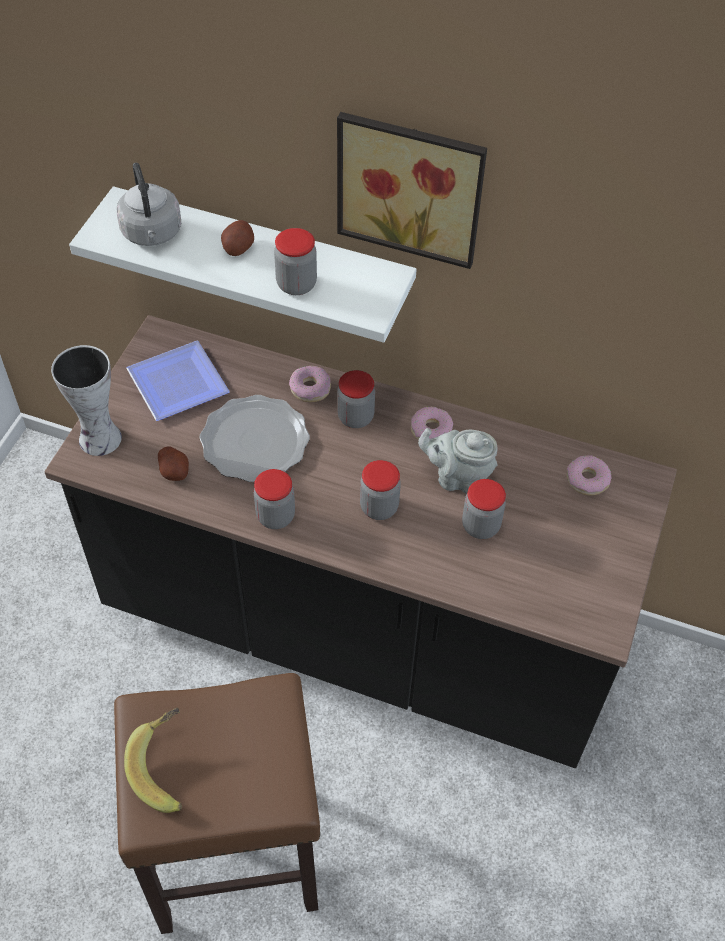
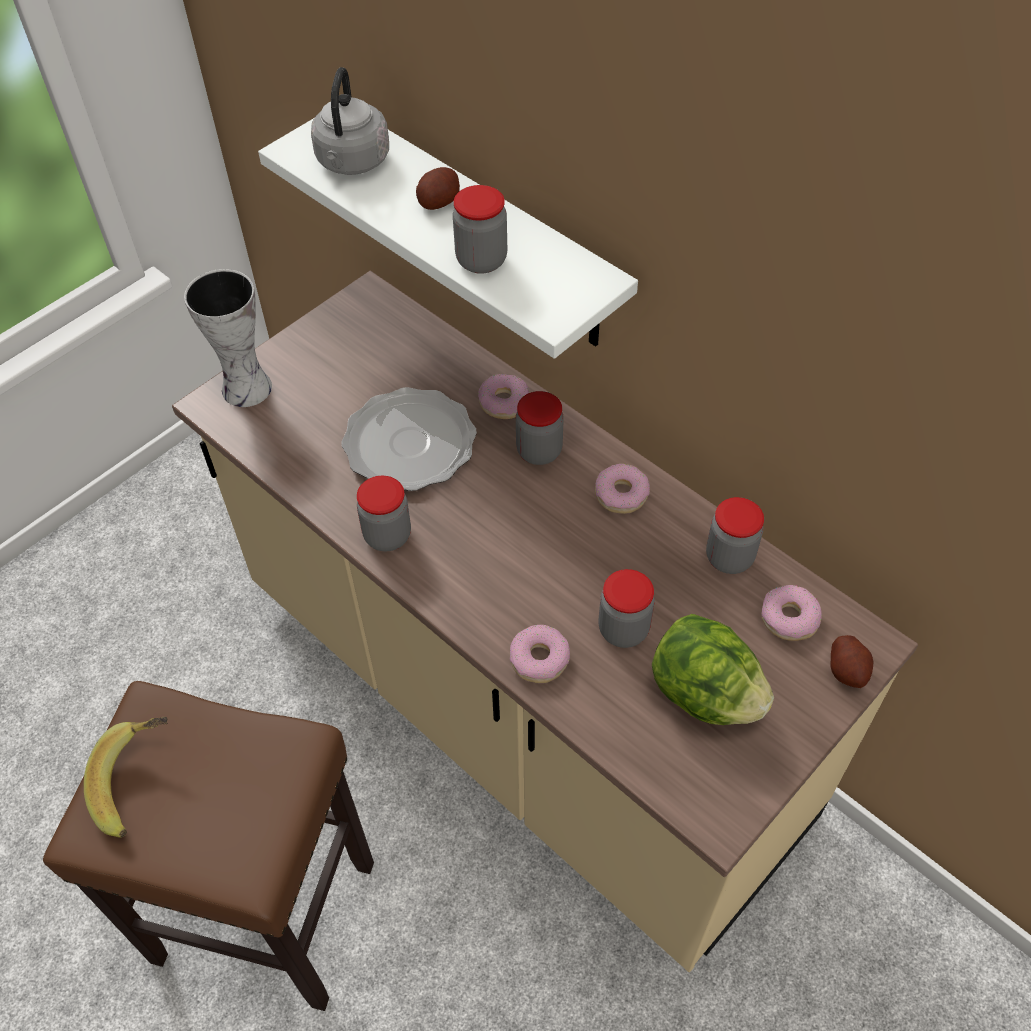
camera: 25 degrees right, 0 degrees up
black counter [44,315,677,768] -> beige counter [172,271,918,972]
plate [126,341,230,421] -> none
potato [158,446,189,481] -> potato moved to [830,635,873,688]
picture [337,112,487,269] -> none
jar [360,460,401,520] -> jar moved to [706,497,764,574]
grey teapot [418,428,498,494] -> none
none -> donut [510,625,570,683]
none -> lettuce [652,614,774,725]

